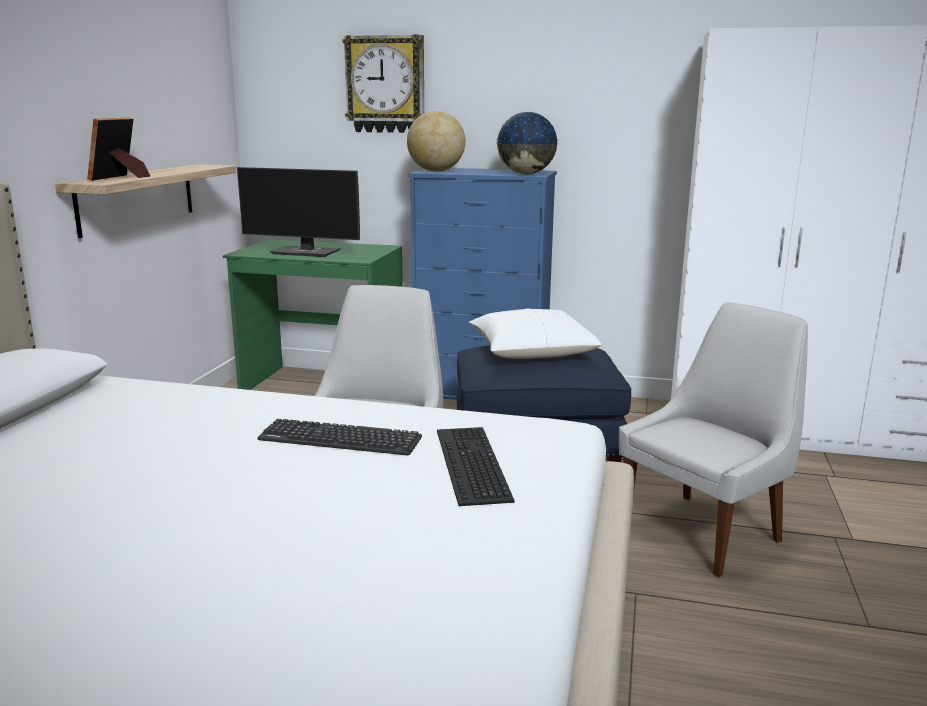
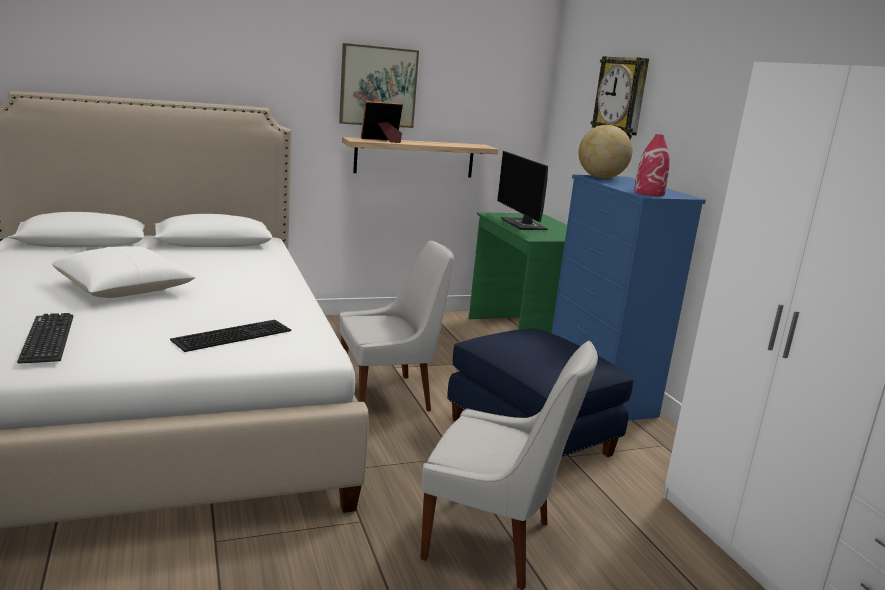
camera: 55 degrees right, 0 degrees up
keyboard [258,419,422,455] -> keyboard moved to [17,313,74,364]
white pillow [469,309,602,359] -> white pillow moved to [52,246,196,298]
globe [496,112,558,174] -> red vase [634,134,669,196]
none -> picture [339,43,419,128]

